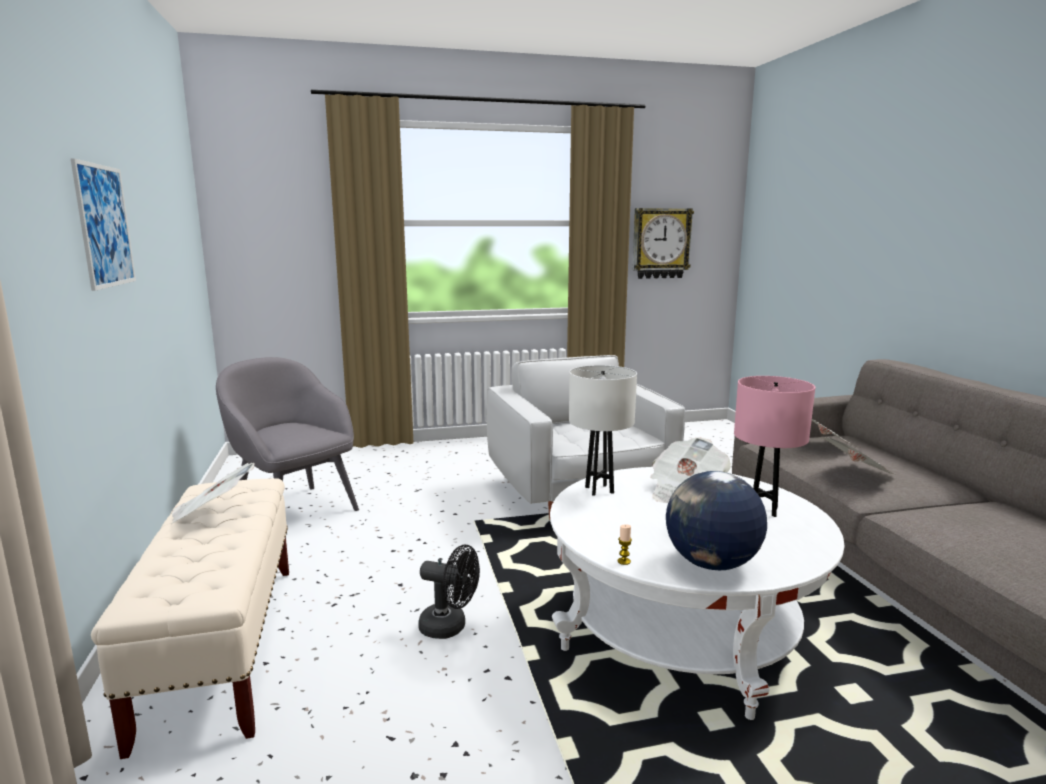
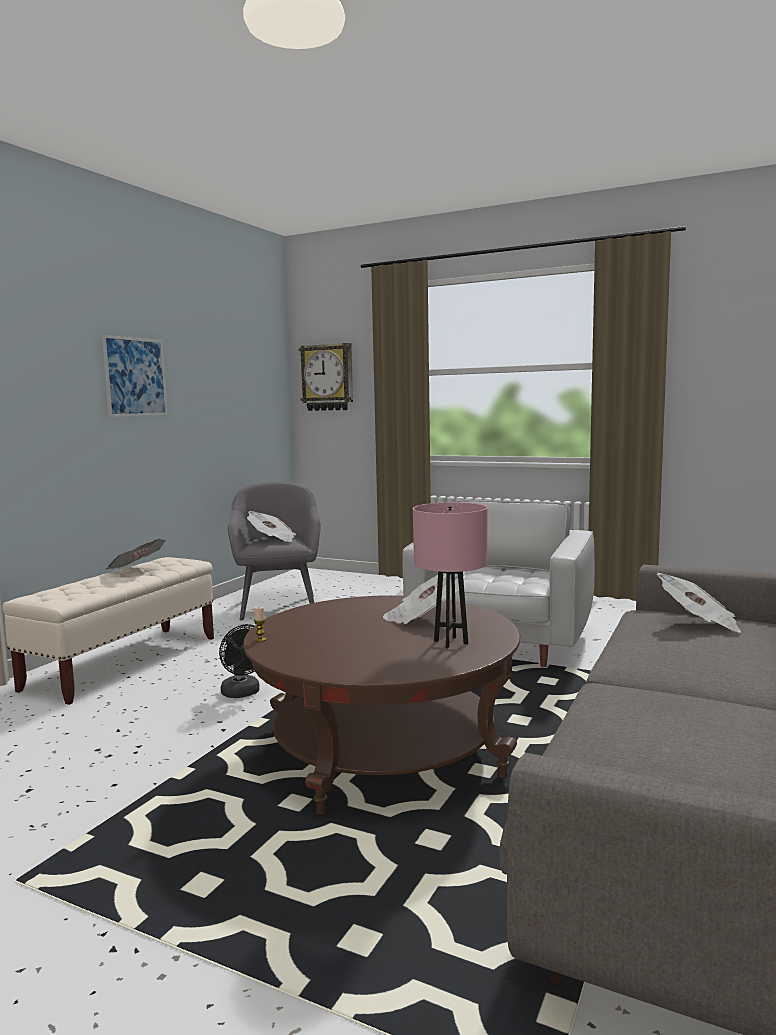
camera: 40 degrees right, 5 degrees down
white coffee table [550,467,844,720] -> brown coffee table [243,595,520,815]
white table lamp [569,365,637,496] -> none
wall clock [632,208,694,279] -> wall clock moved to [299,343,353,411]
globe [666,471,767,570] -> none
newspaper [819,437,893,474] -> newspaper moved to [247,511,296,542]

